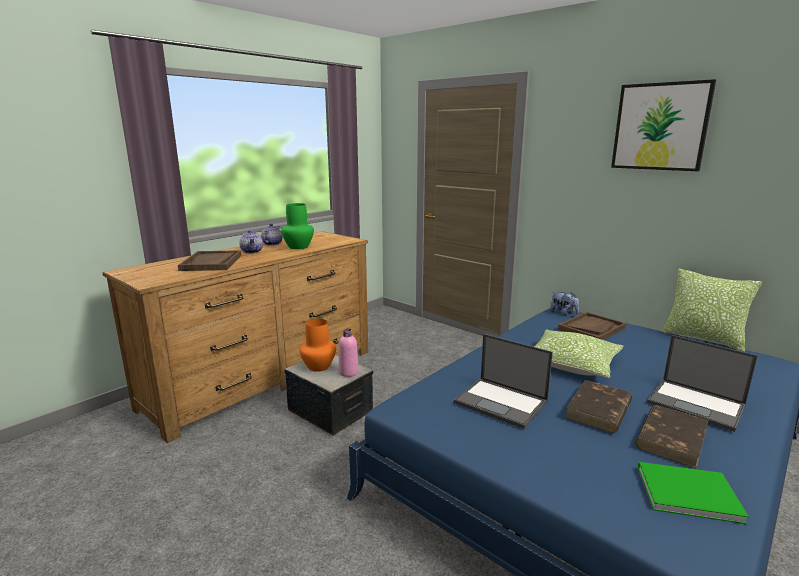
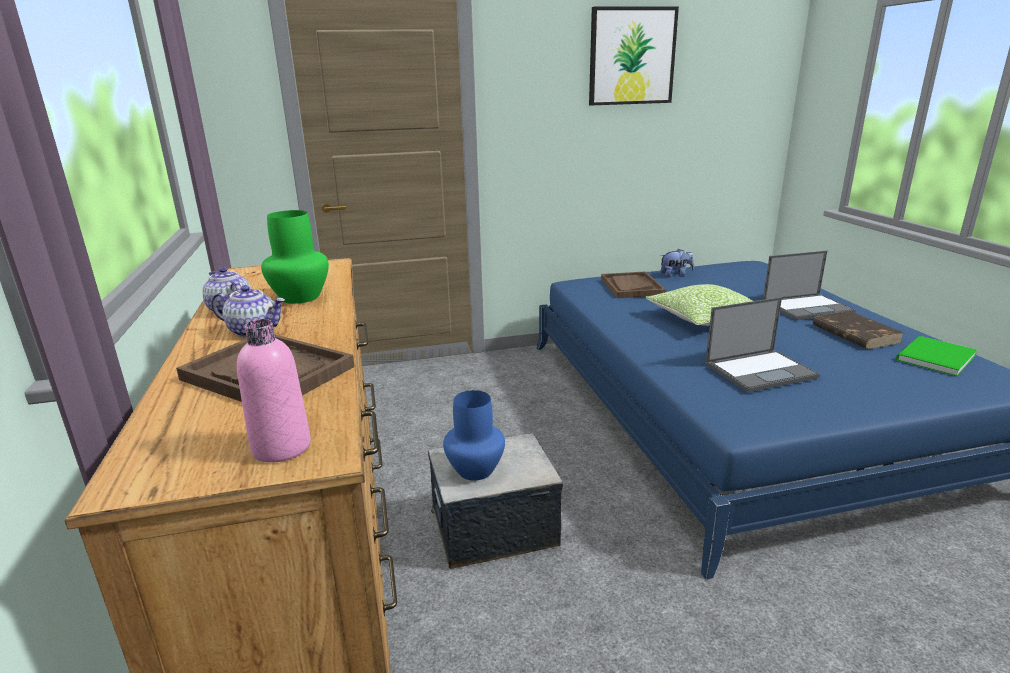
camera: 55 degrees left, 5 degrees up
orange vase [300,319,336,372] -> blue vase [443,390,505,481]
pink bottle [339,329,359,377] -> pink bottle moved to [237,319,311,463]
plush toy [550,292,579,316] -> plush toy moved to [661,249,694,277]
brown book [565,380,633,433] -> none
pillow [662,269,762,352] -> none

